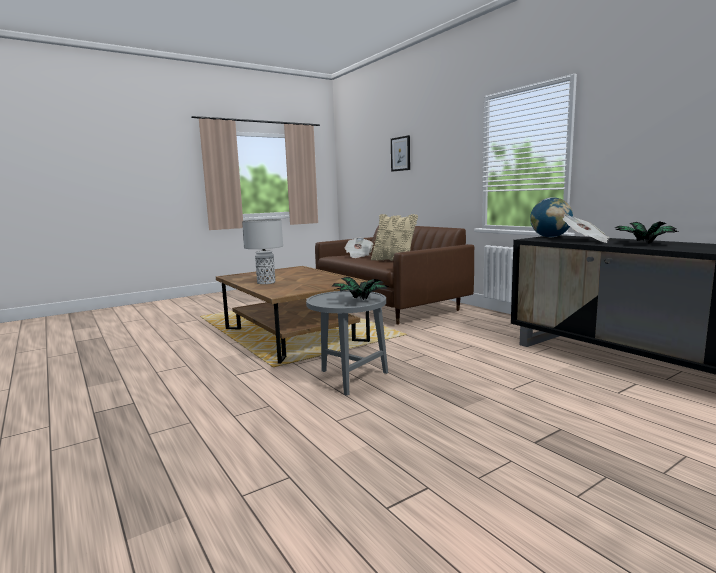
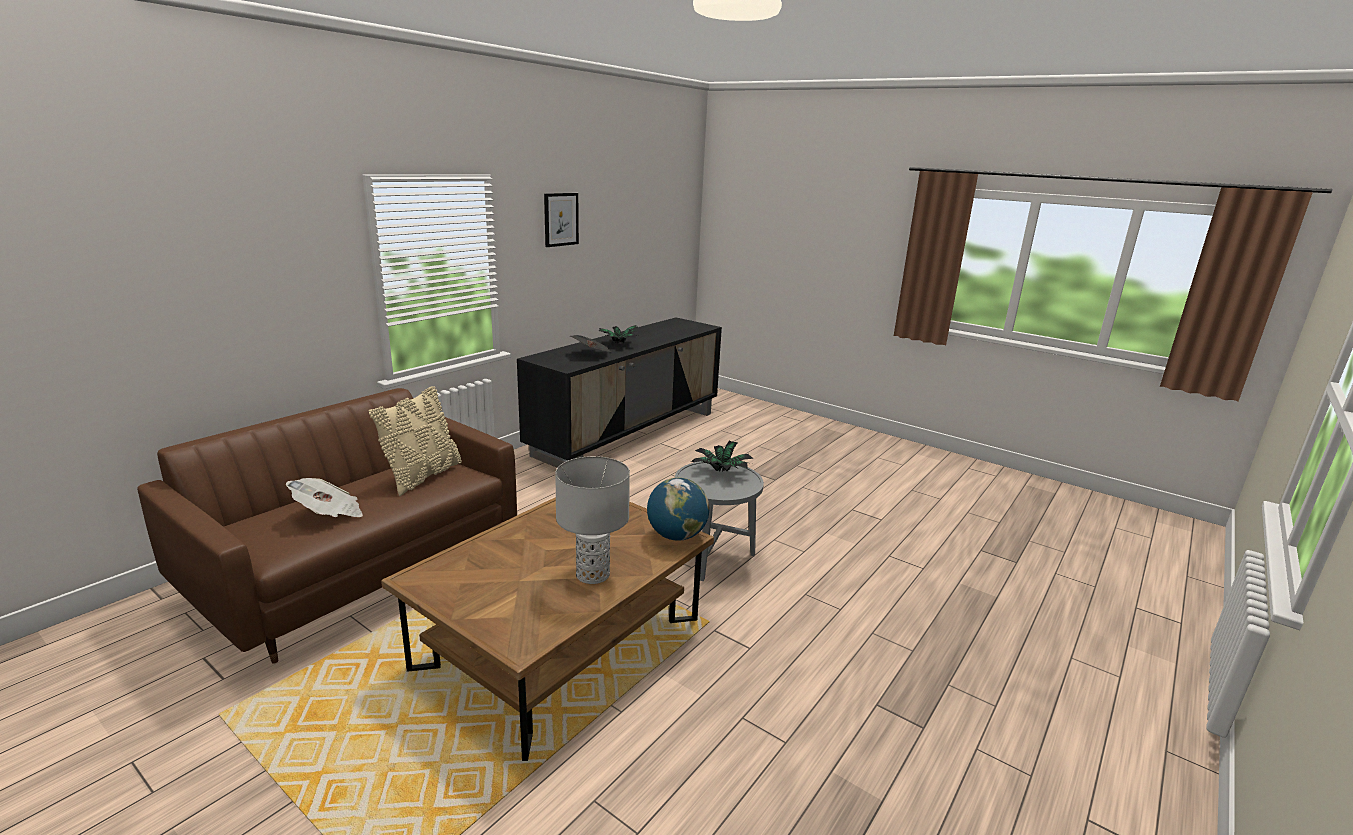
camera: 110 degrees left, 10 degrees up
picture [391,135,410,172] -> picture moved to [544,193,579,247]
globe [530,197,573,237] -> globe moved to [647,478,709,541]

